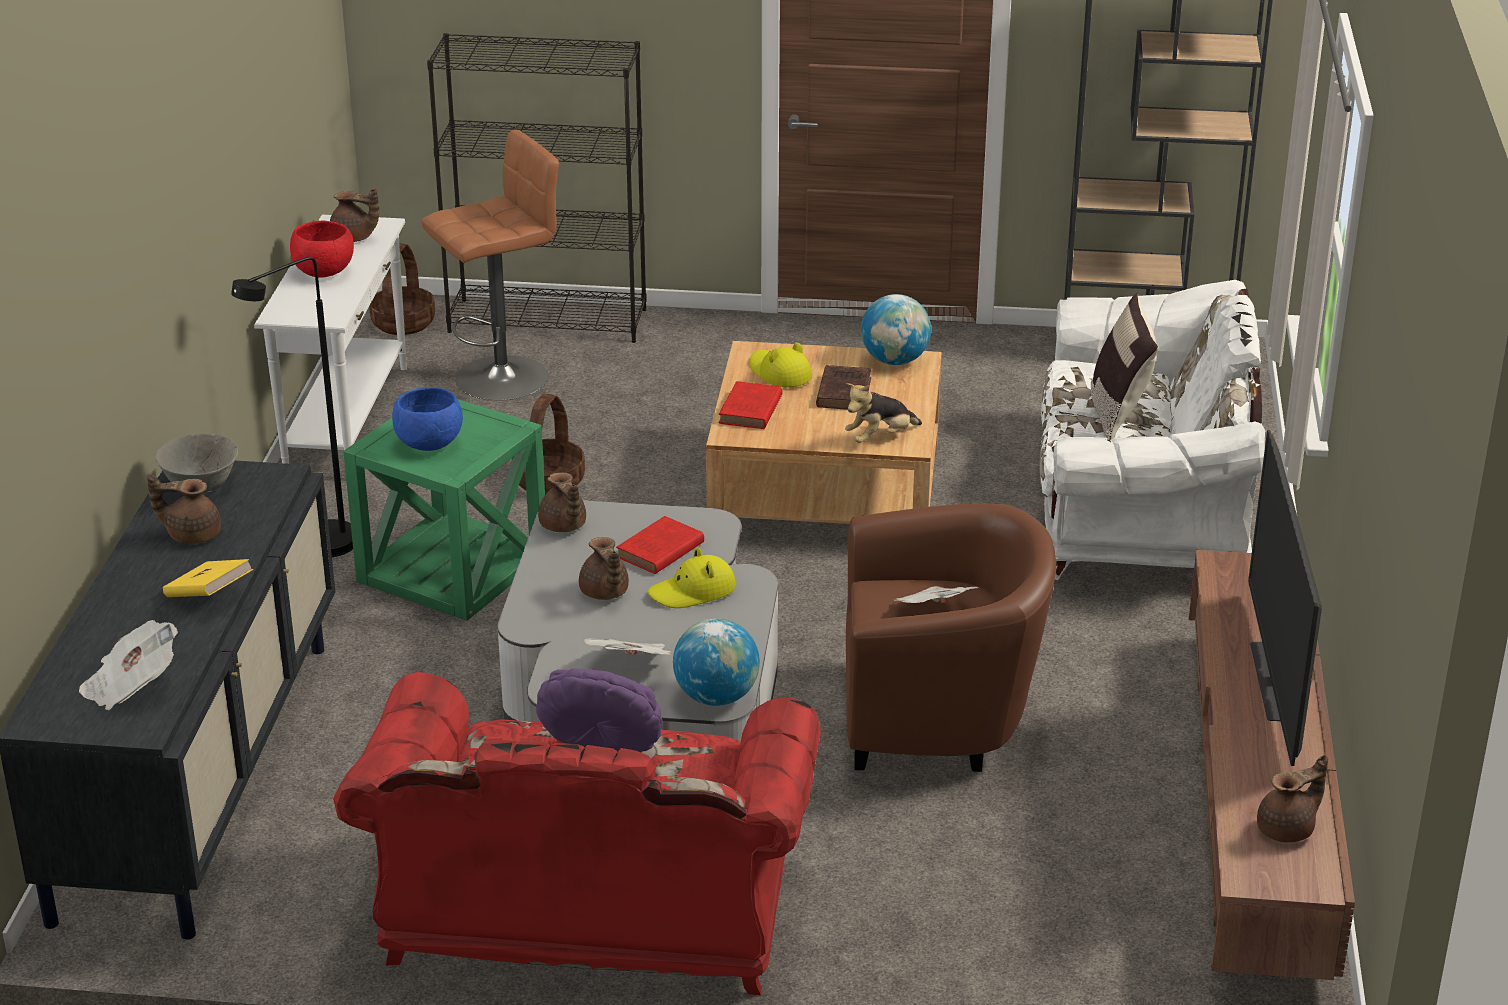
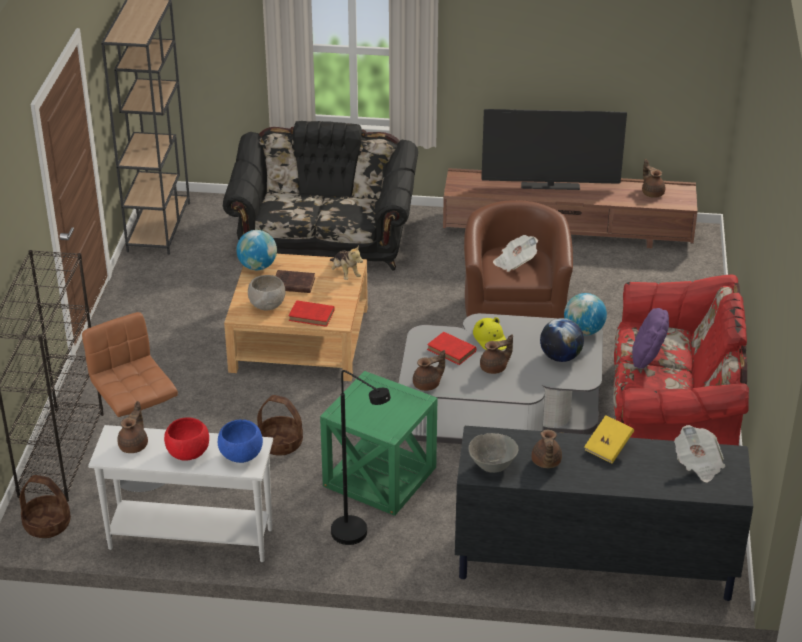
camera: 90 degrees left, 5 degrees up
blue bowl [392,387,463,451] -> blue bowl moved to [218,419,263,463]
newspaper [584,639,671,655] -> globe [540,318,584,362]
yellow hat [749,342,812,387] -> grey bowl [248,275,285,310]
white sofa [1039,280,1265,580] -> black sofa [223,121,418,271]
pillow [1091,292,1158,440] -> none

